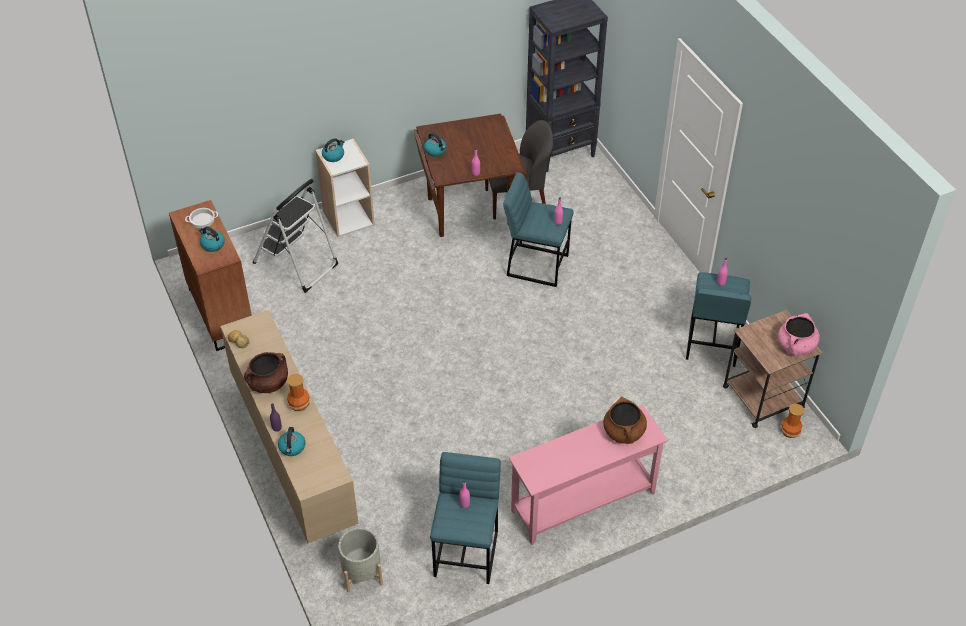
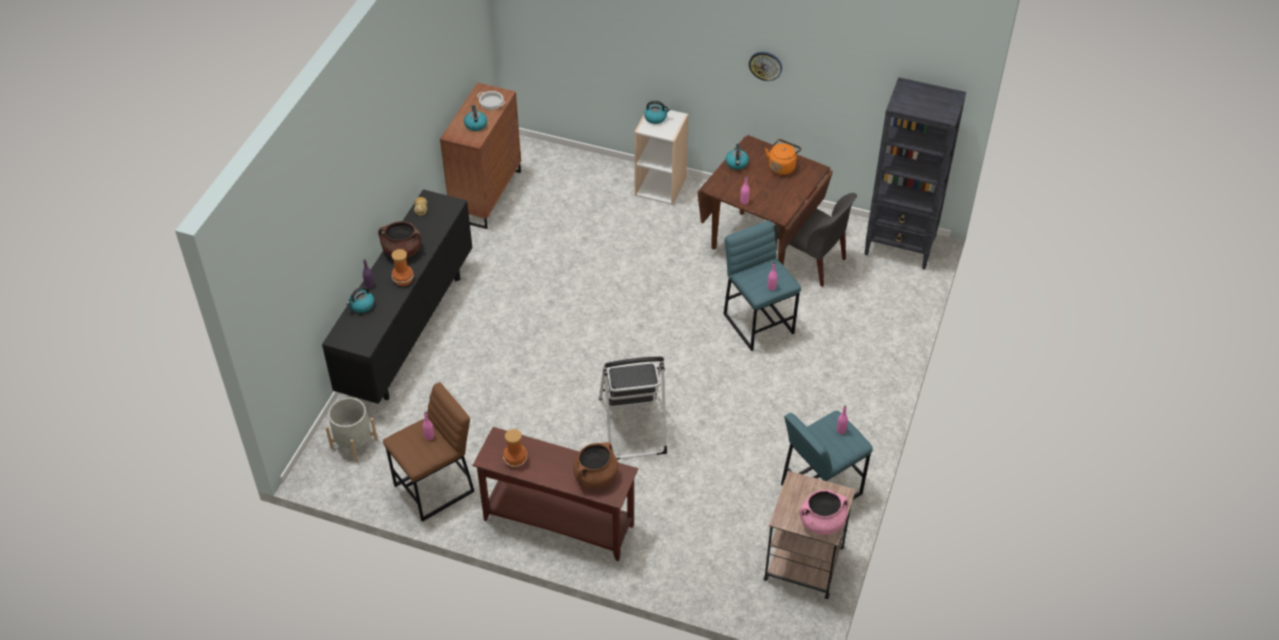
camera: 45 degrees right, 0 degrees up
beige cabinet [220,310,358,543] -> black cabinet [322,189,473,404]
step ladder [253,179,338,293] -> step ladder moved to [599,357,667,460]
blue stool [430,452,501,584] -> brown stool [383,382,474,522]
pink console table [509,405,668,545] -> brown console table [473,427,638,561]
vase [781,404,804,438] -> vase moved to [503,429,527,468]
none -> wall clock [749,52,782,81]
none -> orange kettle [765,139,802,175]

